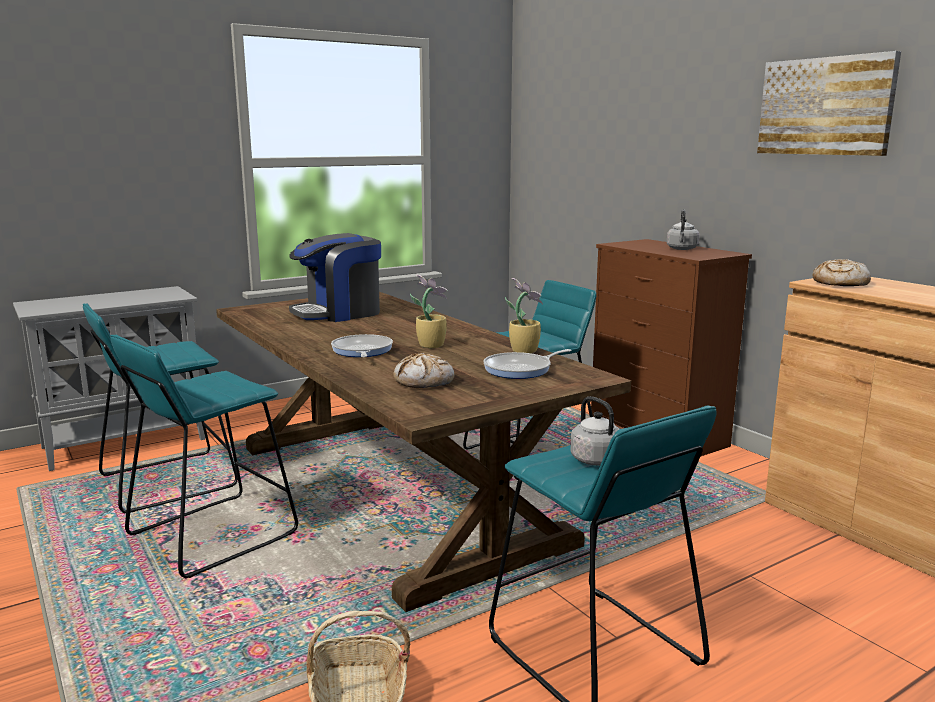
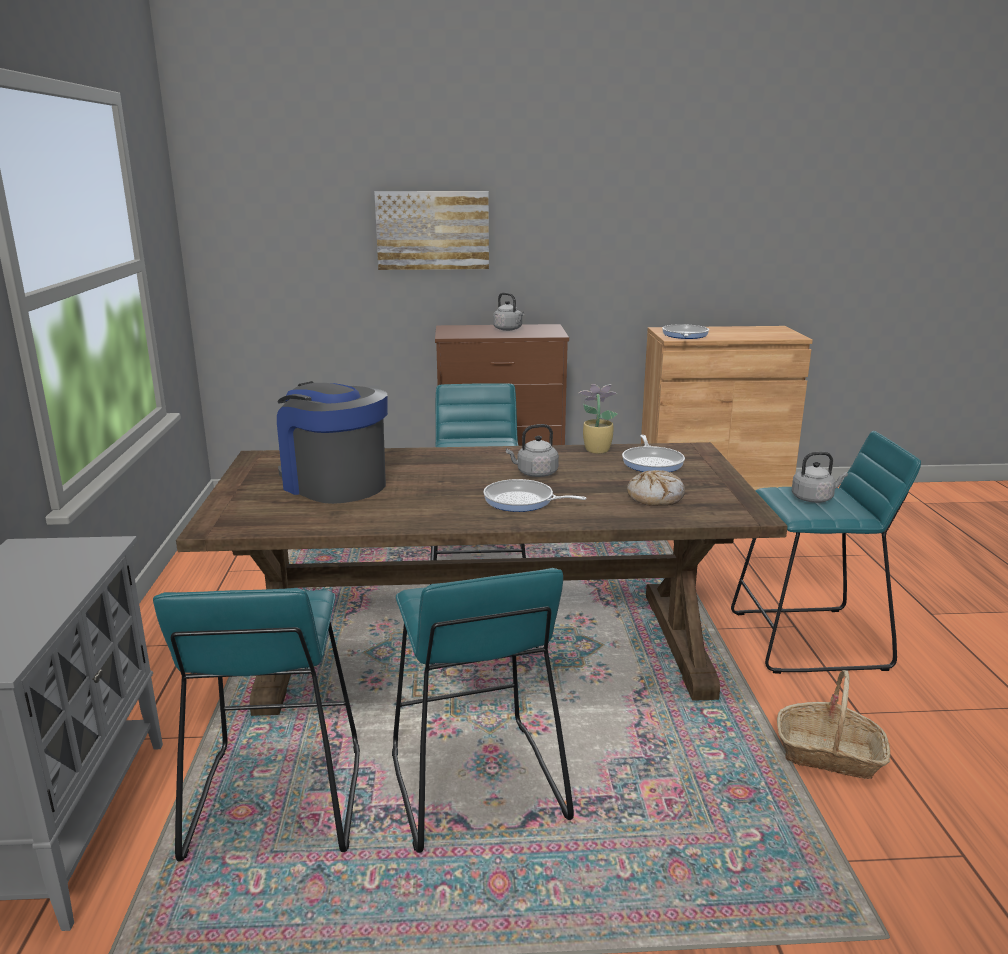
camera: 60 degrees left, 5 degrees up
coffee machine [289,233,381,322] -> coffee machine turned 135 degrees clockwise [277,381,388,504]
potted plant [410,275,448,348] -> grey kettle [506,424,559,477]
picture [757,51,901,156] -> picture moved to [374,191,489,270]
bread [812,259,871,286] -> frying pan [662,324,709,339]

